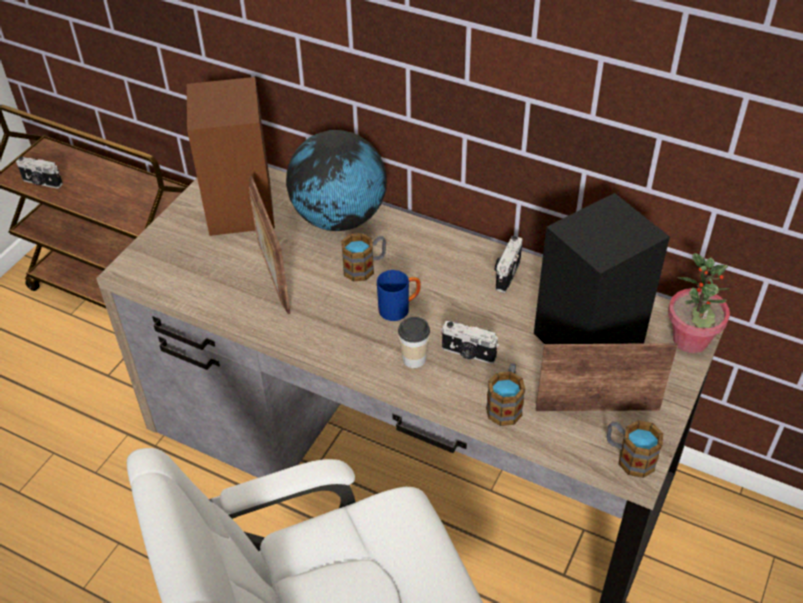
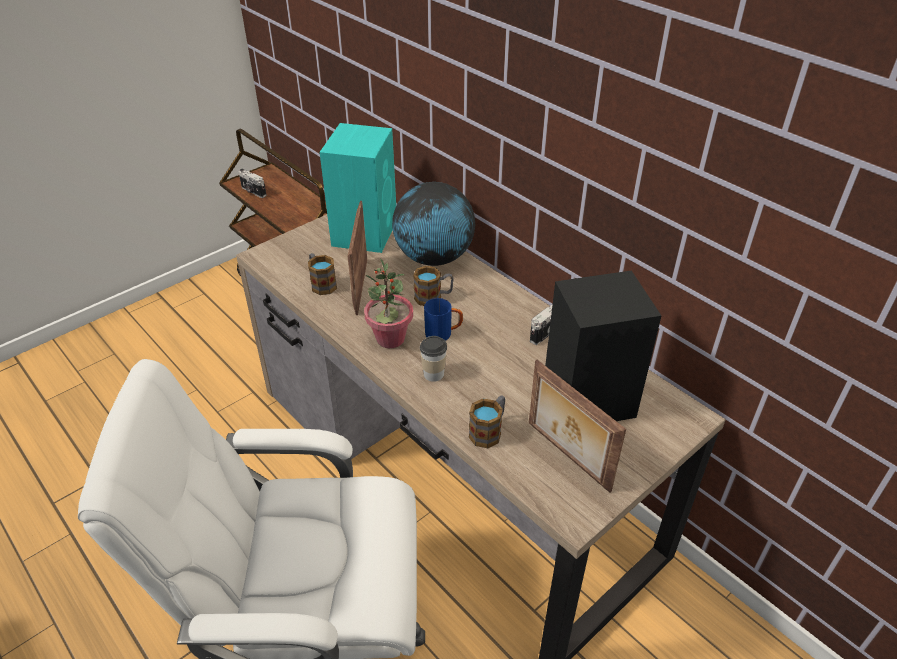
camera: 20 degrees right, 5 degrees down
brown speaker [187,77,275,236] -> turquoise speaker [320,123,396,253]
camera [441,321,499,364] -> none
picture frame [536,343,678,411] -> picture frame turned 150 degrees counterclockwise [529,360,626,493]
mug [607,420,663,478] -> mug moved to [308,253,337,295]
potted plant [668,253,730,353] -> potted plant moved to [364,258,413,348]

